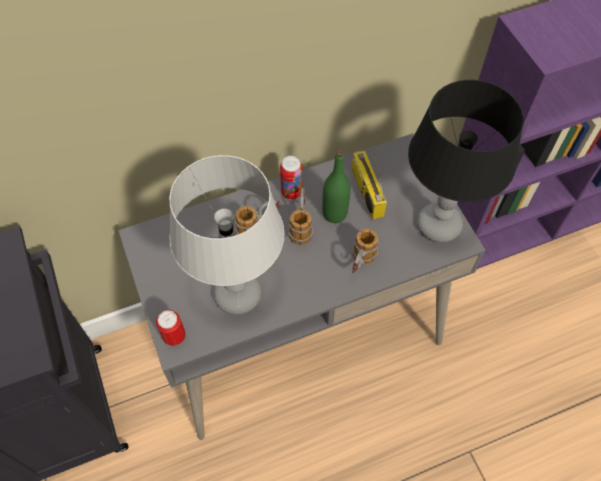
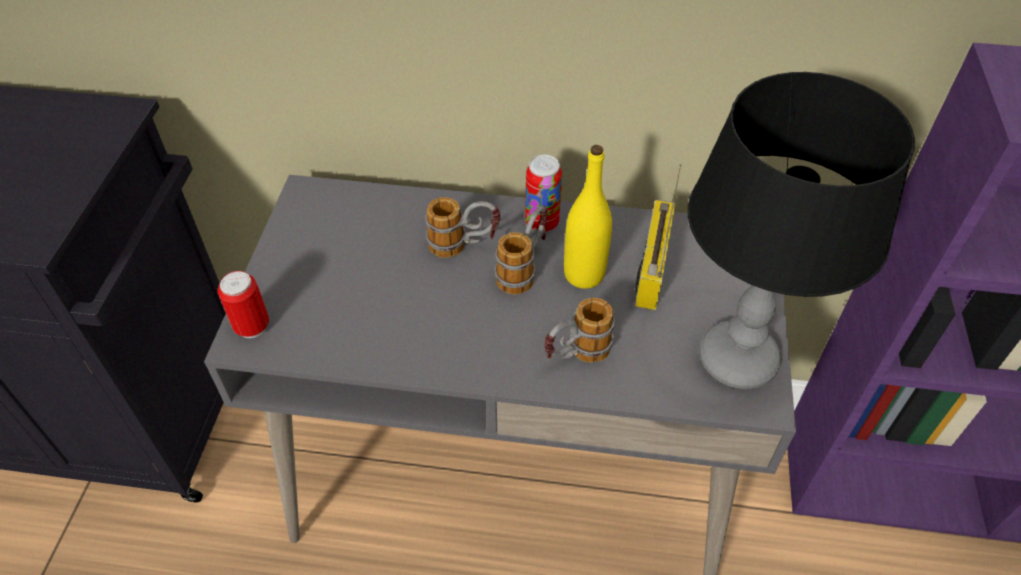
camera: 30 degrees right, 10 degrees down
grey table lamp [169,155,285,315] -> none
green bottle [322,150,351,223] -> yellow bottle [564,145,612,289]

